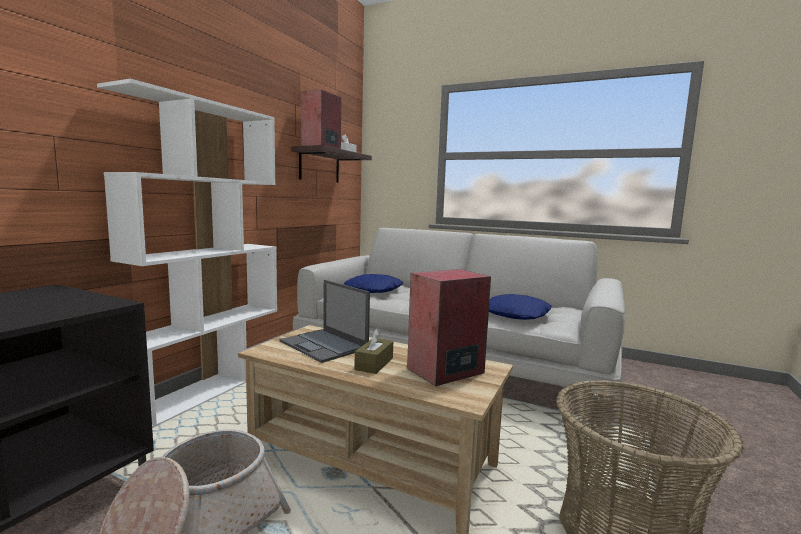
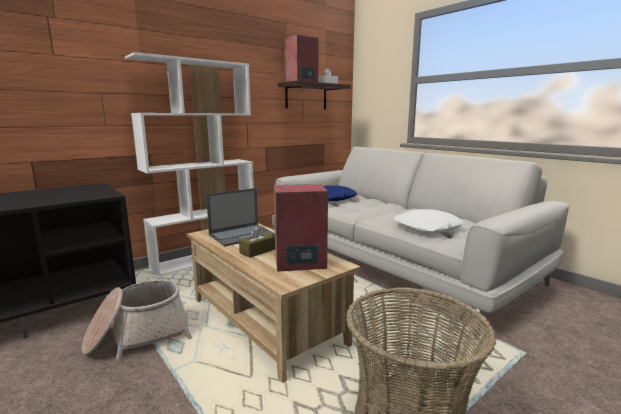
camera: 25 degrees right, 5 degrees up
laptop [279,280,370,363] -> laptop turned 105 degrees counterclockwise [206,188,275,246]
blue pillow [489,294,552,320] -> white pillow [394,209,464,233]

